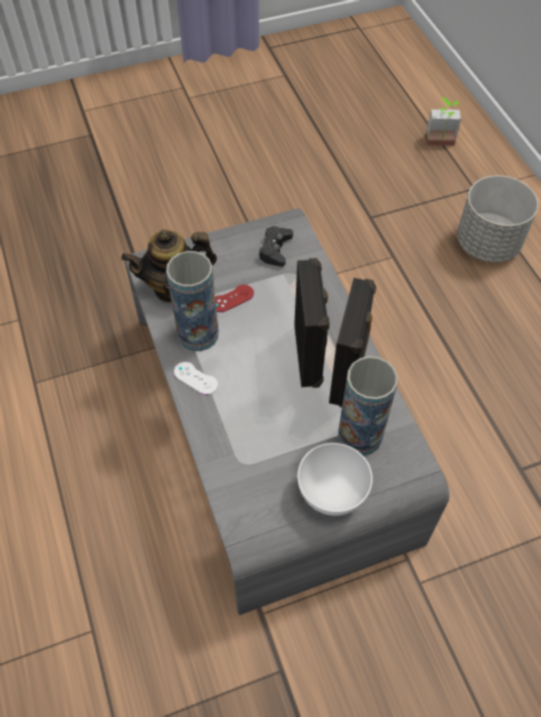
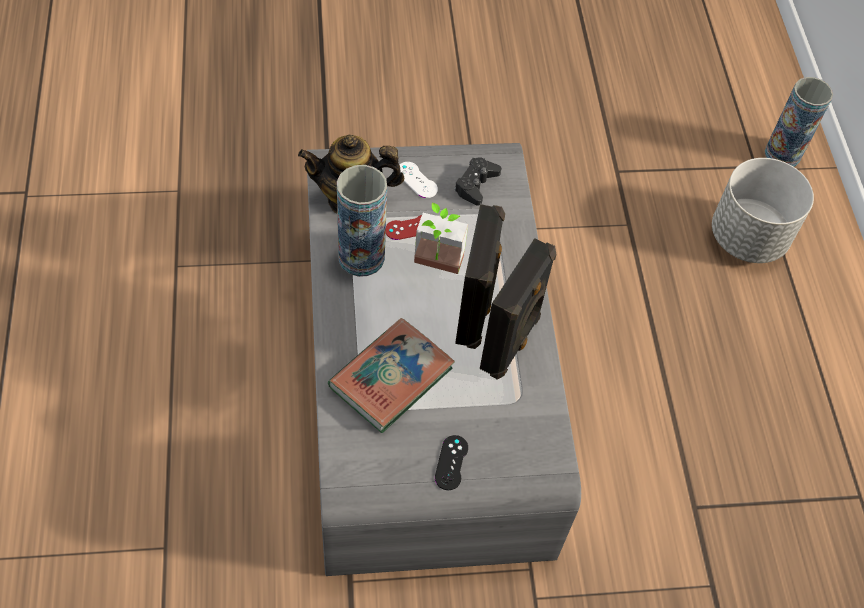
camera: 10 degrees right, 0 degrees up
white game controller [174,362,218,395] -> white game controller moved to [399,162,438,198]
white bowl [298,443,373,516] -> black game controller [435,435,468,490]
vase [338,356,398,456] -> vase moved to [765,77,833,167]
potted plant [425,97,461,146] -> potted plant moved to [414,203,468,274]
none -> book [328,318,455,433]

